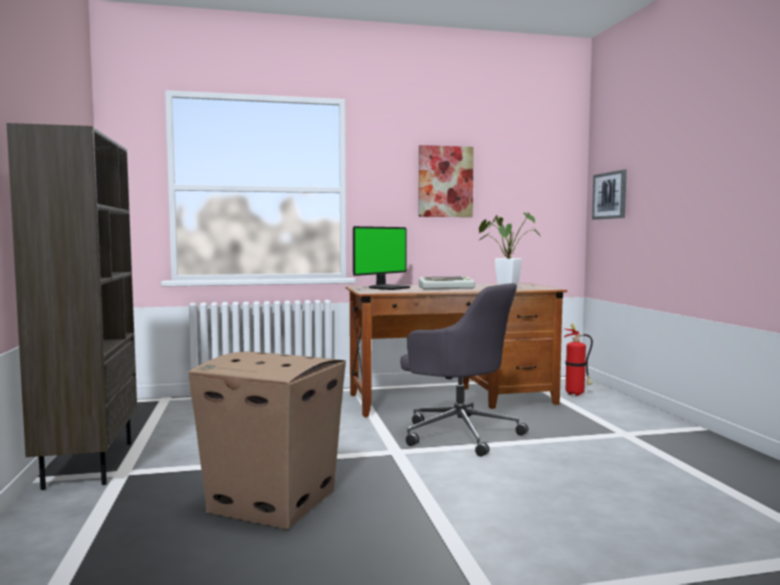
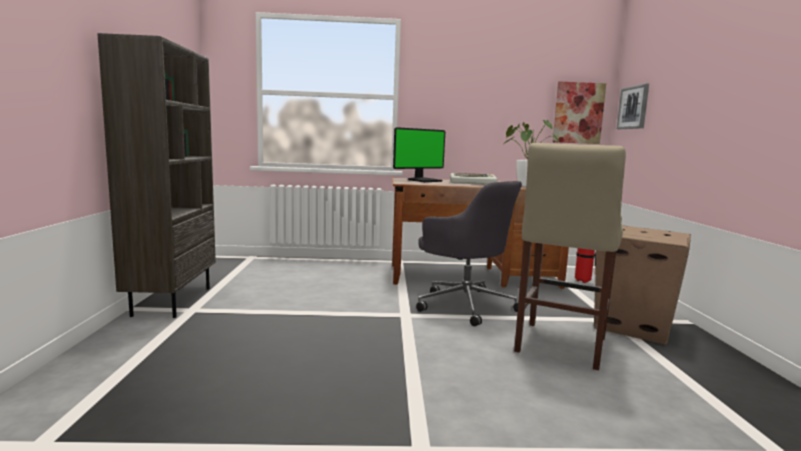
camera: 10 degrees right, 5 degrees up
cardboard box [188,352,346,530] -> cardboard box moved to [594,226,691,344]
picture [418,145,474,217] -> picture moved to [553,81,606,144]
none -> beige stool [514,143,626,371]

